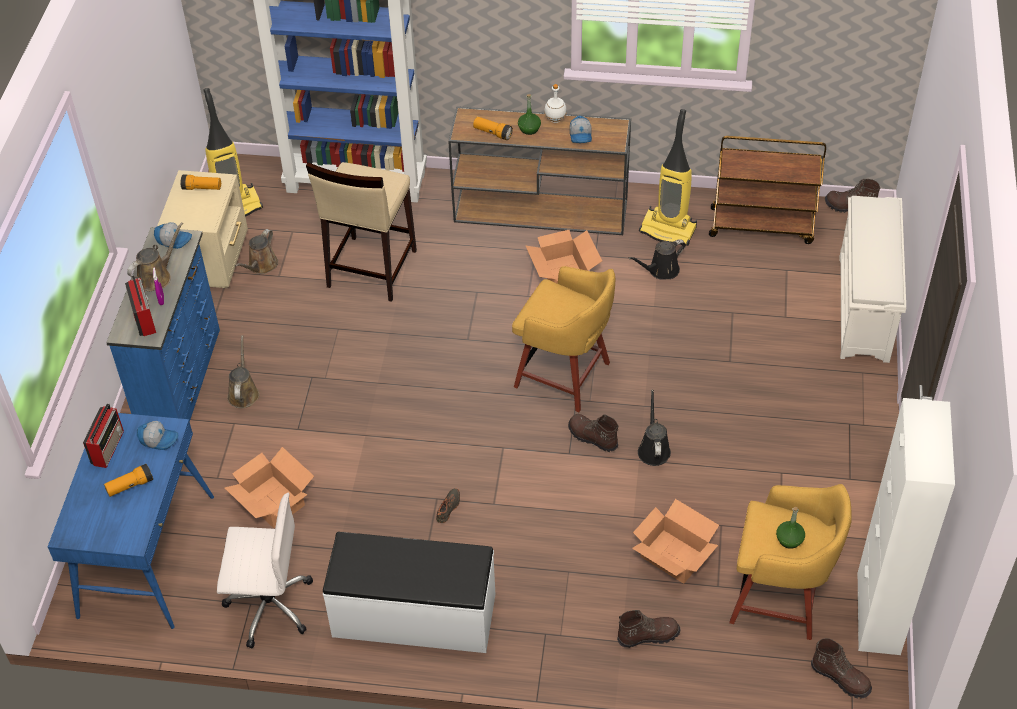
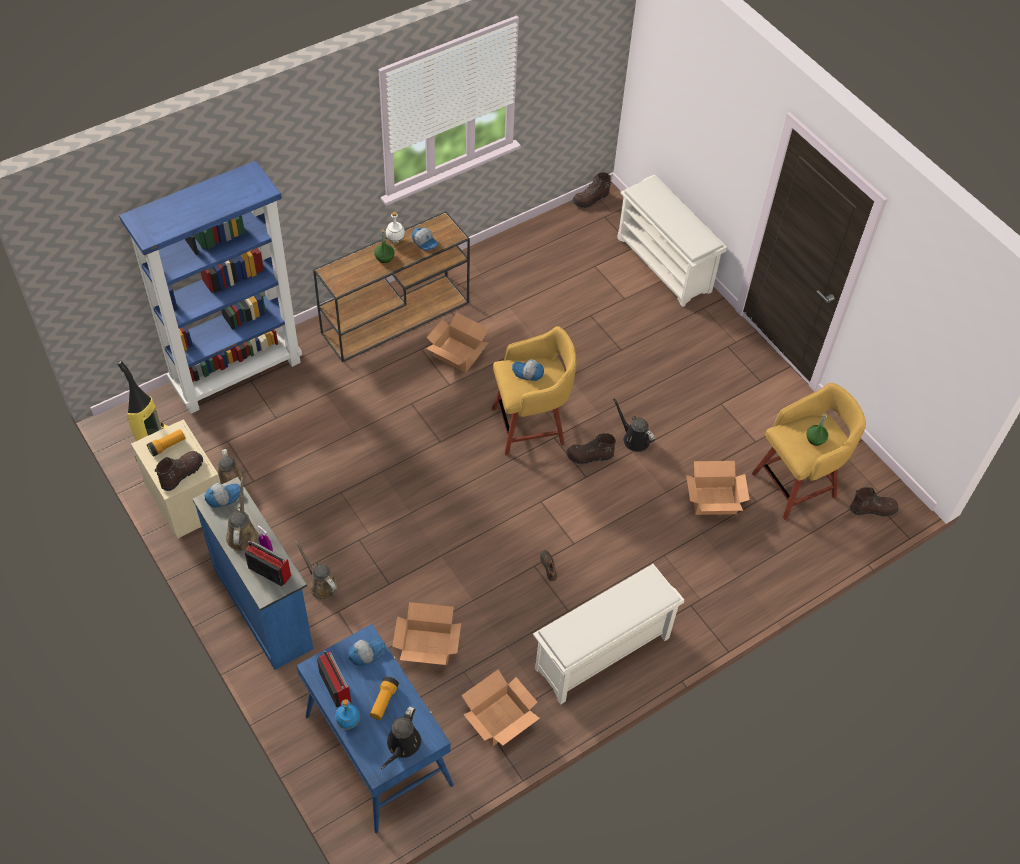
camera: 45 degrees left, 5 degrees up
white office chair [217,492,313,649] -> cardboard box [462,670,540,746]
beige stool [306,162,417,302] -> none
white bench [323,532,495,653] -> white shoe rack [533,564,684,705]
flashlight [473,117,513,140] -> none
brown boot [617,610,680,648] -> brown boot moved to [155,451,203,491]
black watering can [629,239,686,279] -> black watering can moved to [381,706,421,770]
vacuum cleaner [639,109,697,246] -> none
brown cart [709,136,826,244] -> none
white cabinet [857,398,955,655] -> none
none -> blue bottle [335,699,360,729]
none -> cap [512,359,544,381]

